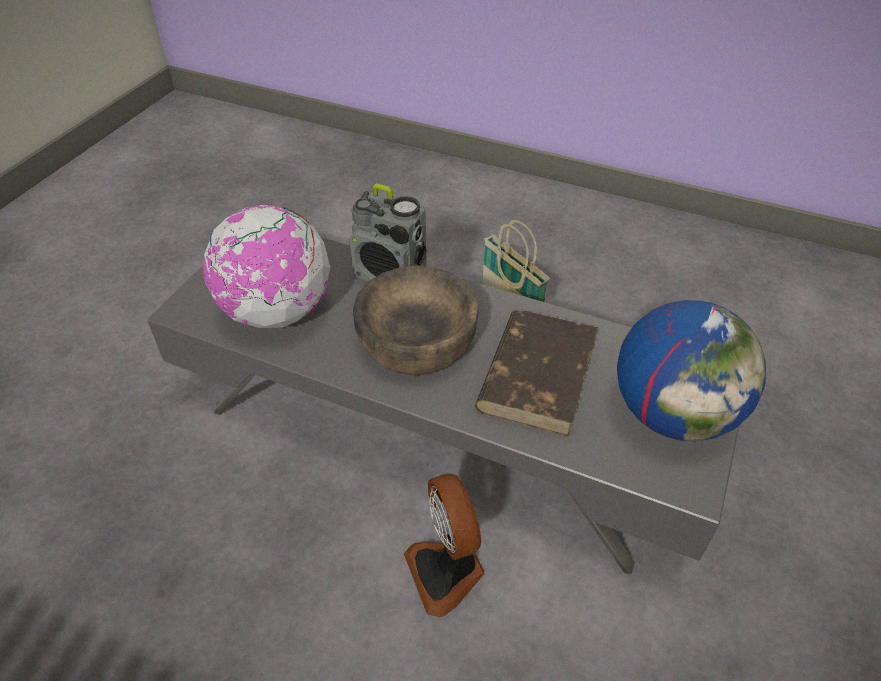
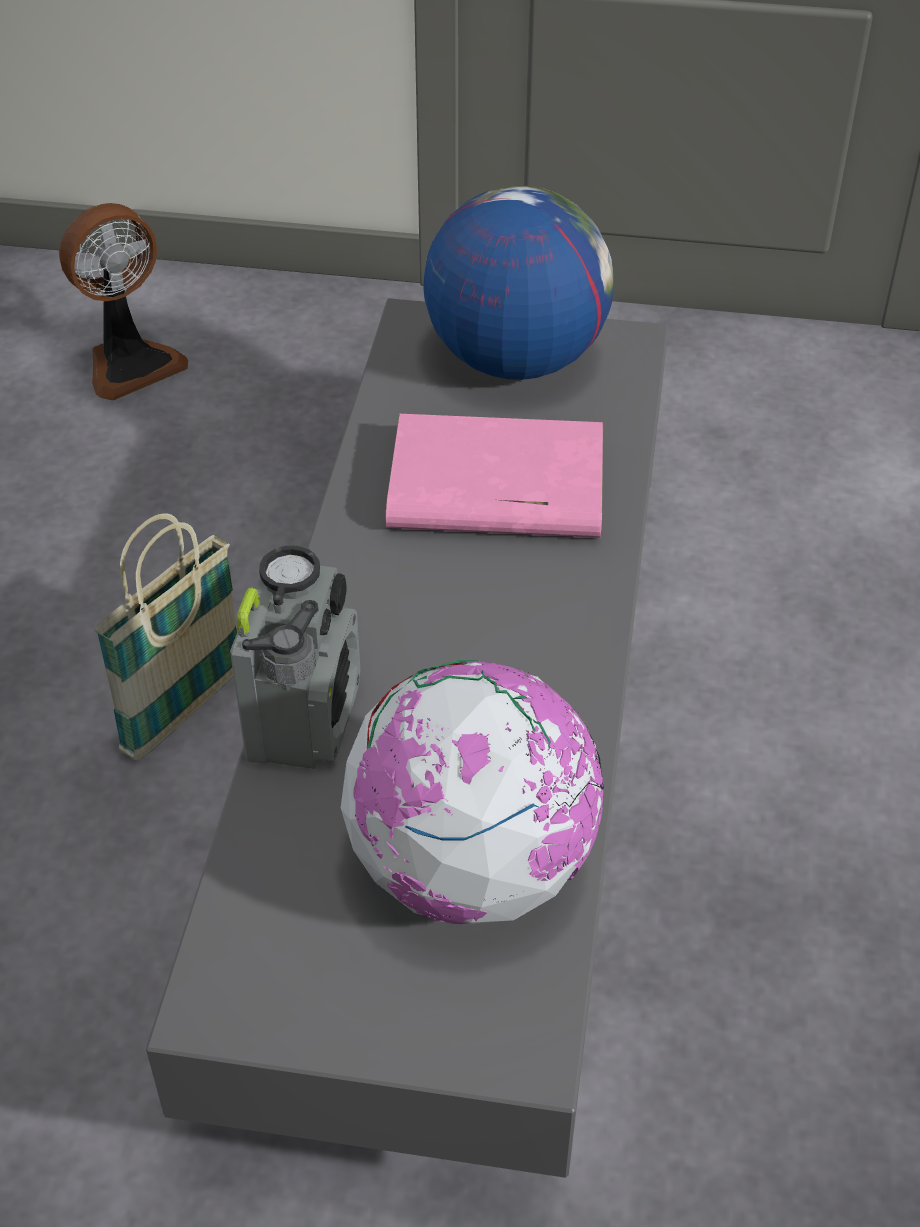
camera: 105 degrees left, 0 degrees up
brown bowl [353,266,479,375] -> none
fan [404,473,484,617] -> fan moved to [59,203,188,401]
brown book [475,309,598,437] -> pink book [386,414,603,538]

